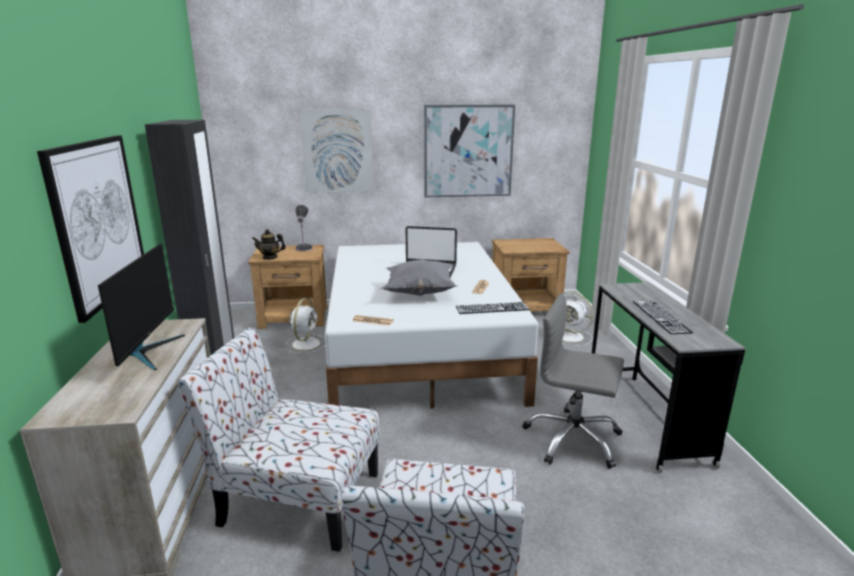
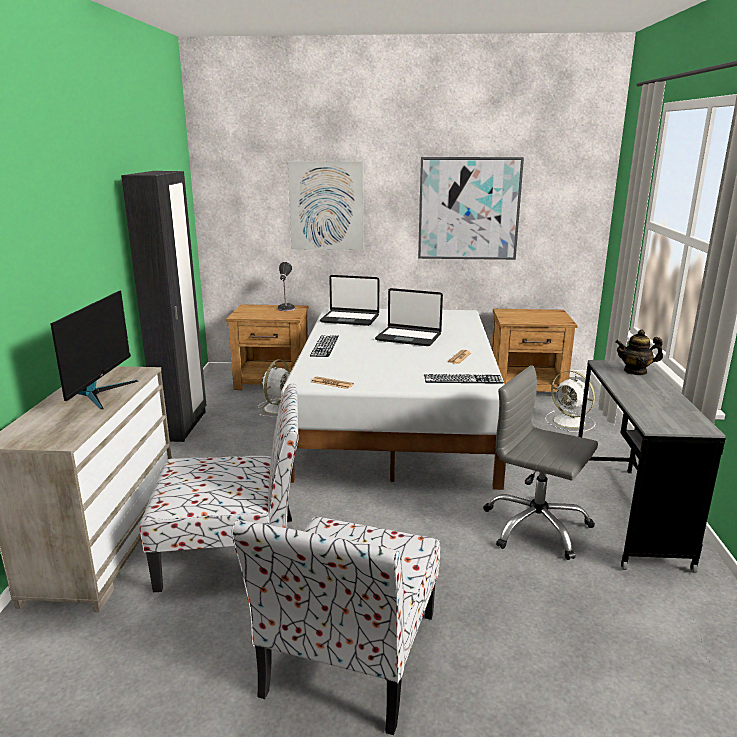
camera: 10 degrees right, 0 degrees up
picture [37,136,144,323] -> none
chair [177,327,380,552] -> chair turned 150 degrees clockwise [140,384,299,592]
teapot [252,229,286,260] -> teapot moved to [615,330,663,375]
grey pillow [380,259,458,296] -> none
keyboard [633,301,693,334] -> keyboard moved to [310,335,339,357]
none -> laptop [320,275,379,326]

